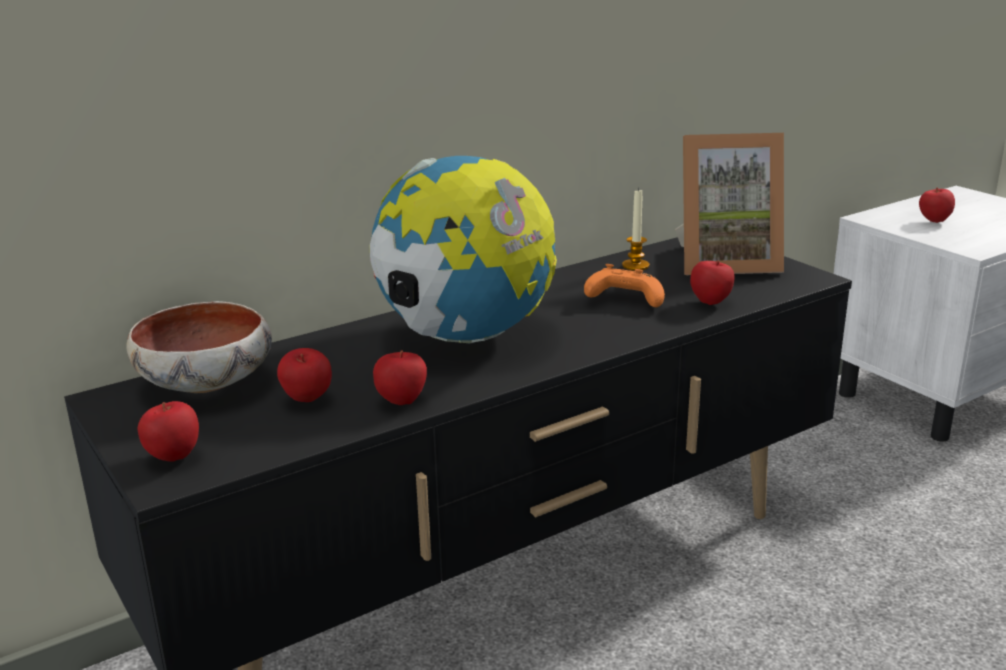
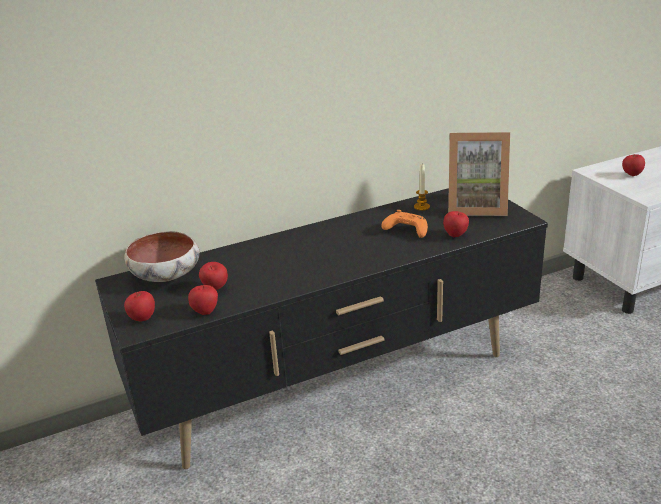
camera: 10 degrees right, 5 degrees up
globe [369,156,557,343] -> none
apple [373,350,427,405] -> apple moved to [188,285,218,315]

